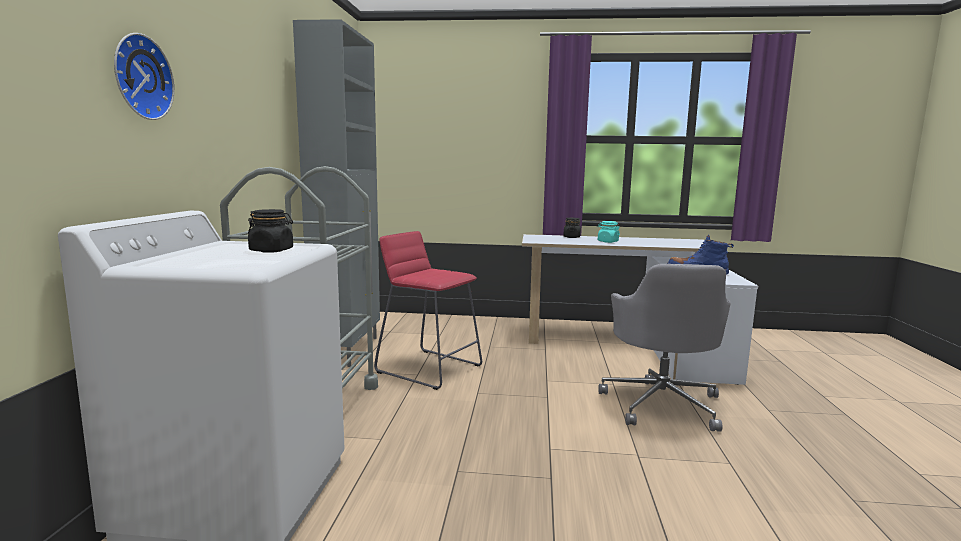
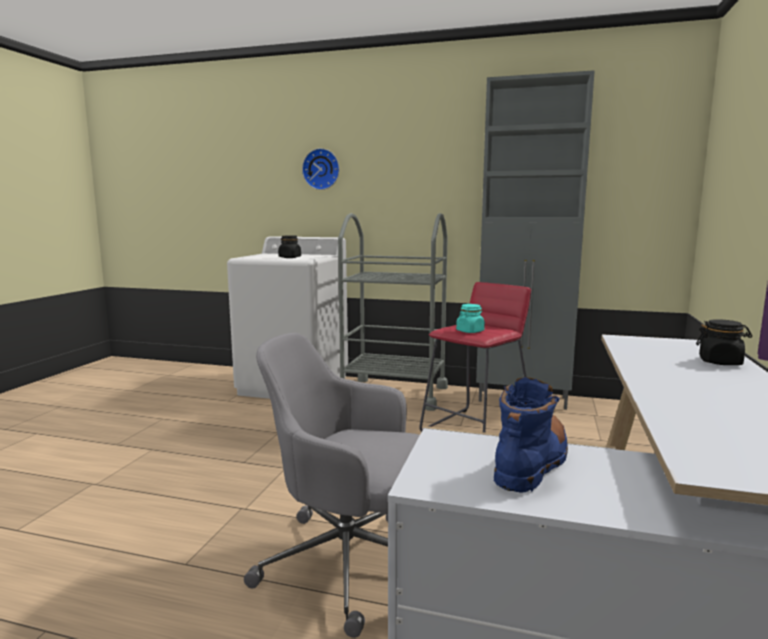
camera: 100 degrees right, 0 degrees up
turquoise jar [598,221,620,243] -> turquoise jar moved to [456,304,485,333]

